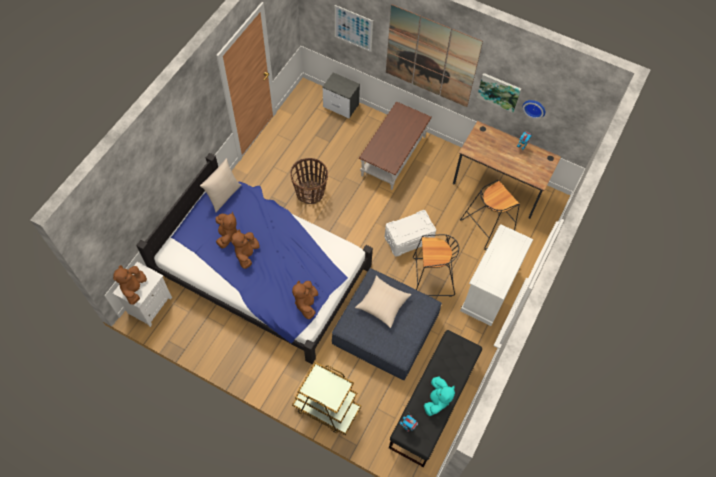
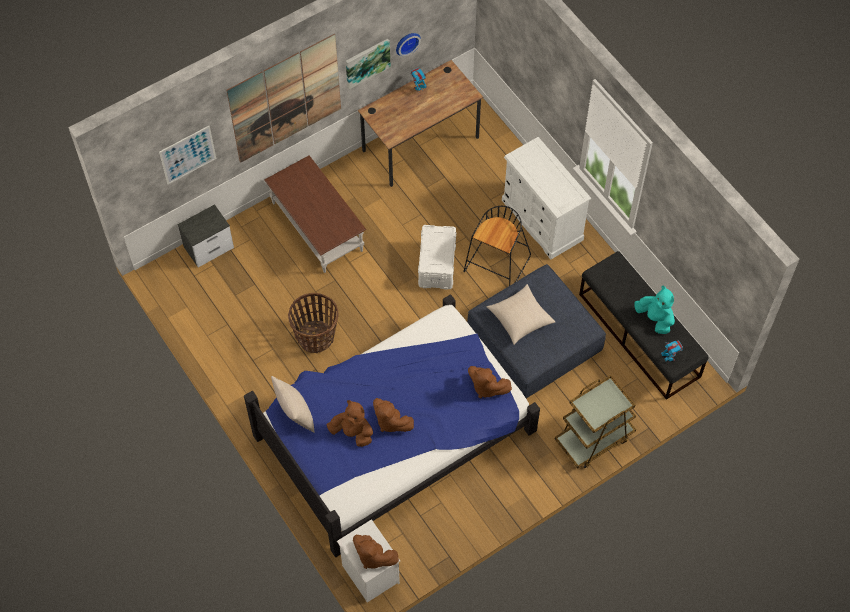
camera: 60 degrees left, 0 degrees up
black stool [460,180,520,250] -> none

